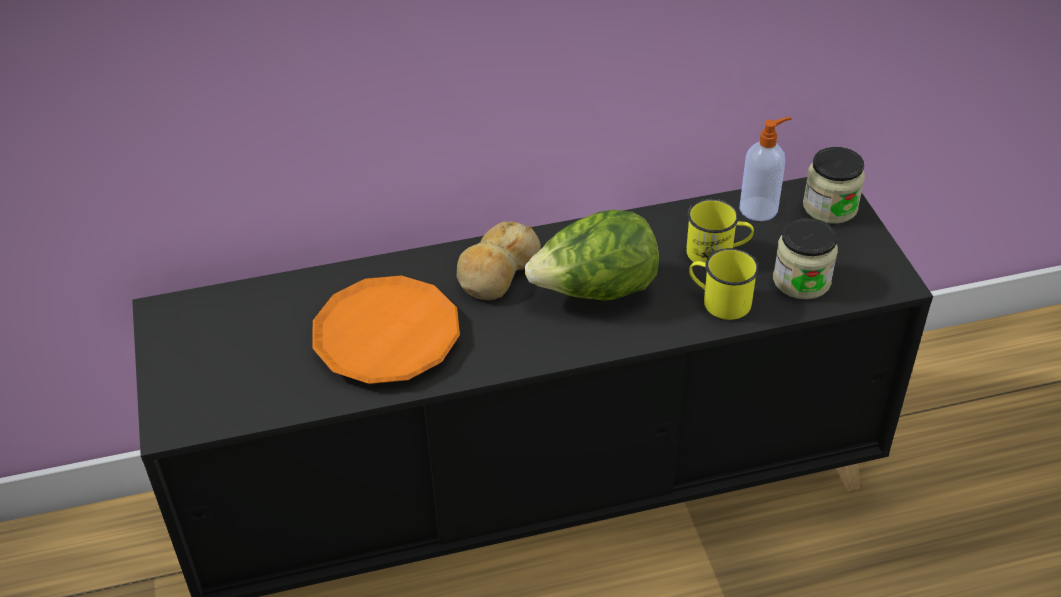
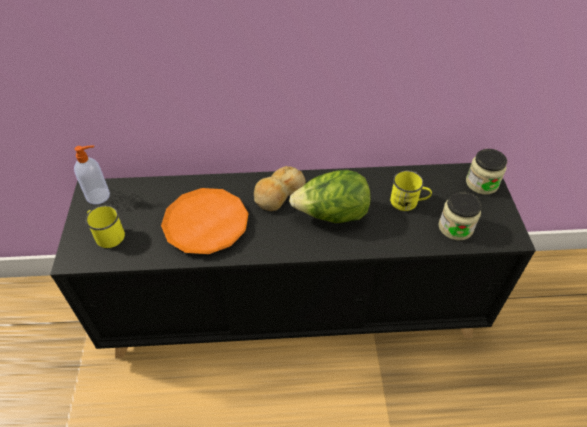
camera: 10 degrees right, 5 degrees up
yellow mug [689,248,759,320] -> yellow mug moved to [85,205,125,248]
soap dispenser [739,117,792,221] -> soap dispenser moved to [74,146,110,204]

